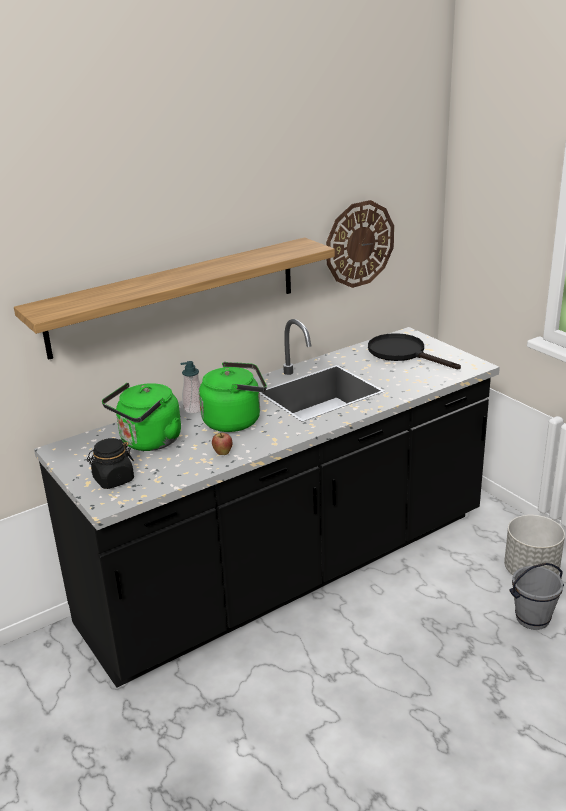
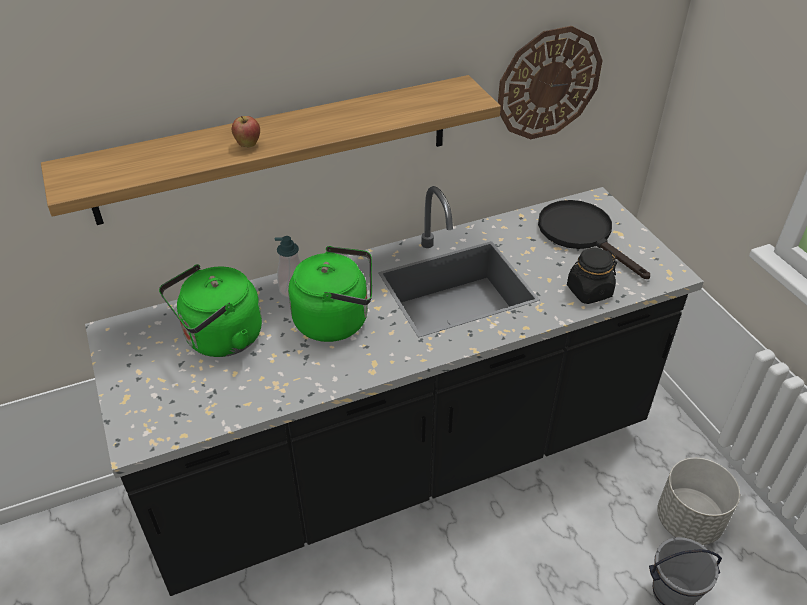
camera: 10 degrees right, 15 degrees up
black jar [87,438,134,489] -> black jar moved to [567,248,617,304]
apple [212,433,233,455] -> apple moved to [232,116,260,148]

